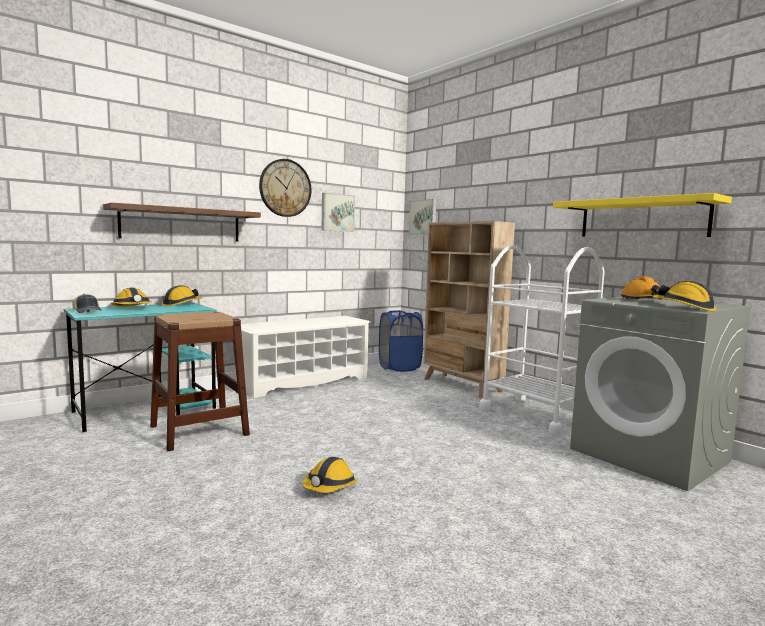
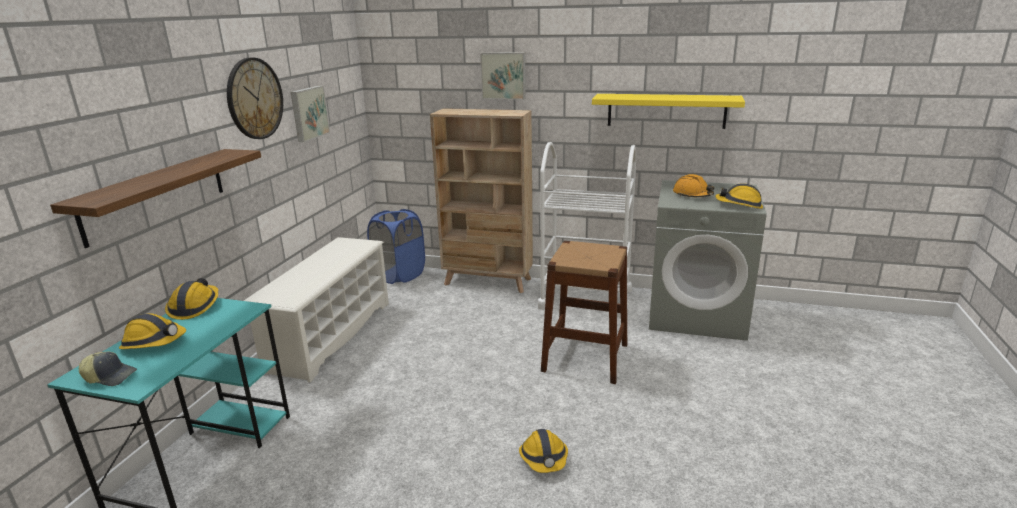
camera: 35 degrees left, 15 degrees up
brown stool [150,312,250,451] -> brown stool moved to [541,241,627,384]
picture [409,199,437,235] -> picture moved to [480,53,526,100]

